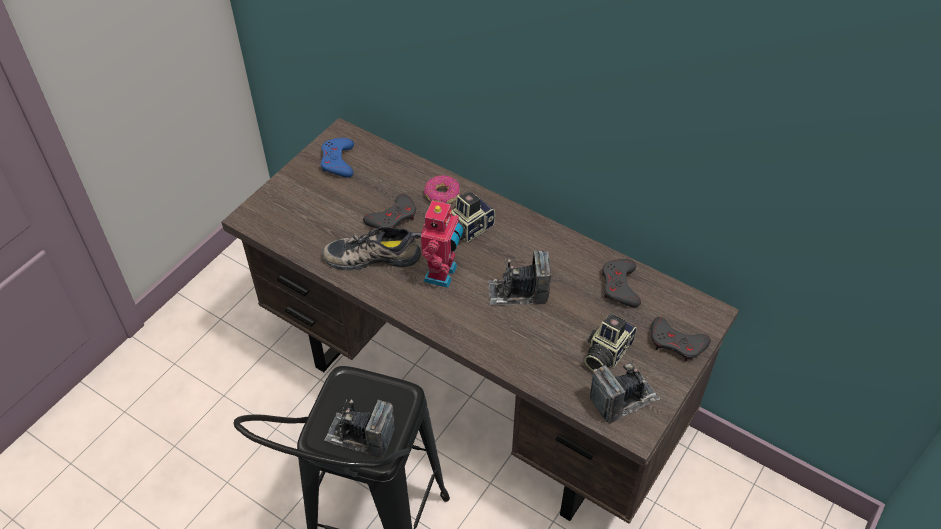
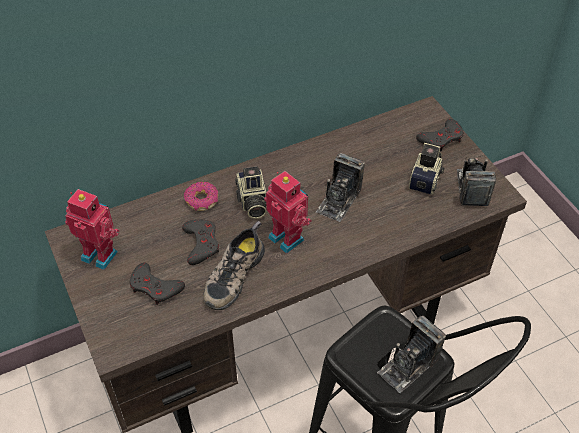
camera: 60 degrees left, 0 degrees up
blue game controller [321,138,354,177] -> toy robot [65,189,119,270]
camera [584,313,637,371] -> camera turned 135 degrees counterclockwise [409,143,445,195]
grey game controller [602,259,641,307] -> grey game controller moved to [130,263,185,305]

